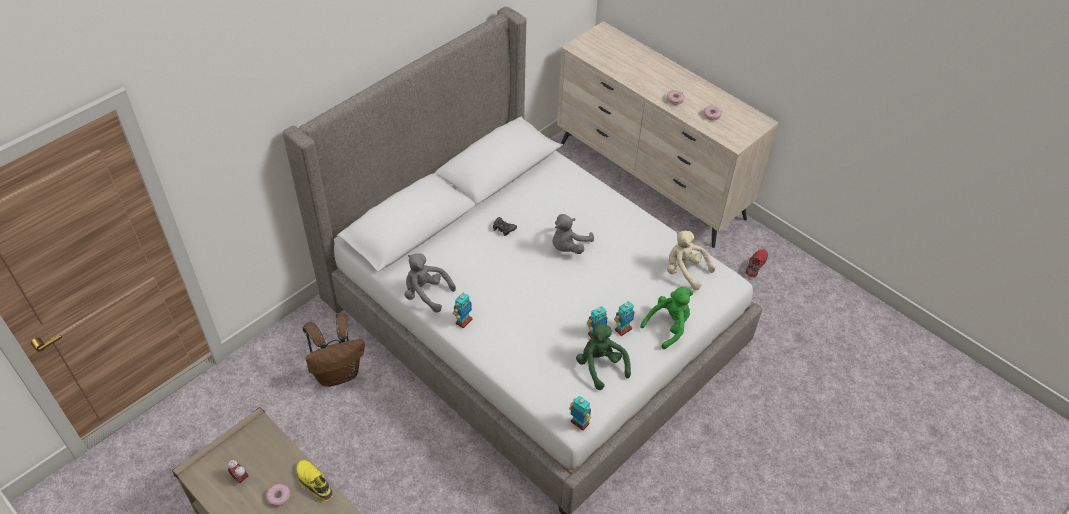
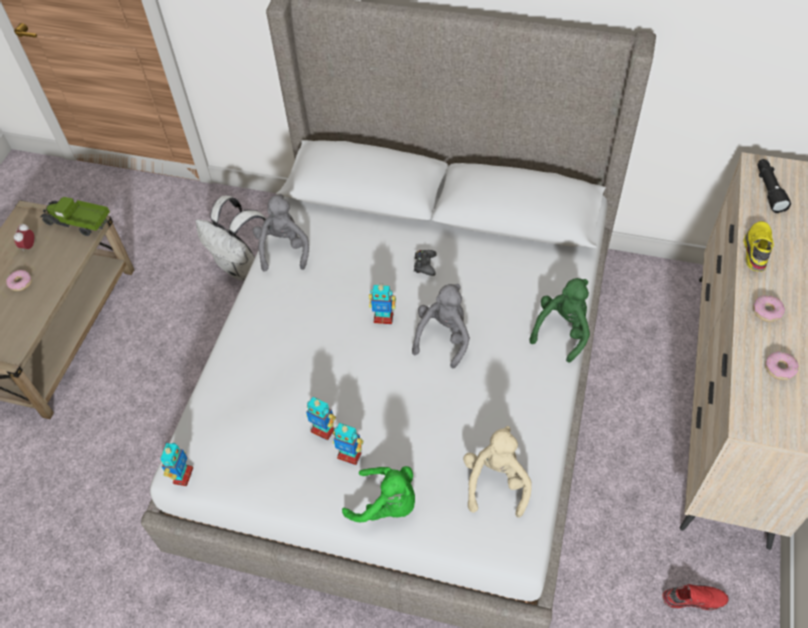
camera: 65 degrees right, 5 degrees up
yellow shoe [296,460,333,501] -> yellow shoe moved to [743,221,774,272]
brown backpack [303,313,365,387] -> white backpack [196,196,266,281]
toy robot [453,293,472,328] -> toy robot moved to [369,283,396,324]
grey plush toy [553,214,594,254] -> grey plush toy turned 105 degrees clockwise [412,284,470,368]
green plush toy [576,321,631,390] -> green plush toy moved to [529,278,590,363]
none -> toy truck [40,197,110,236]
none -> black flashlight [757,159,791,213]

